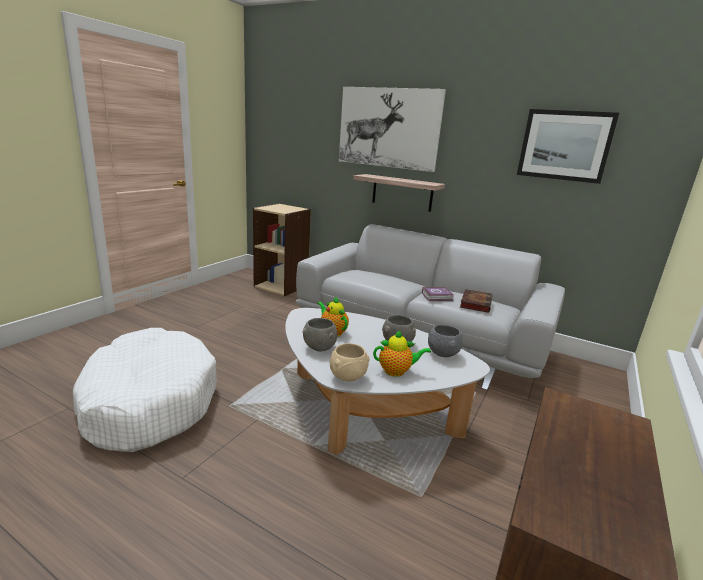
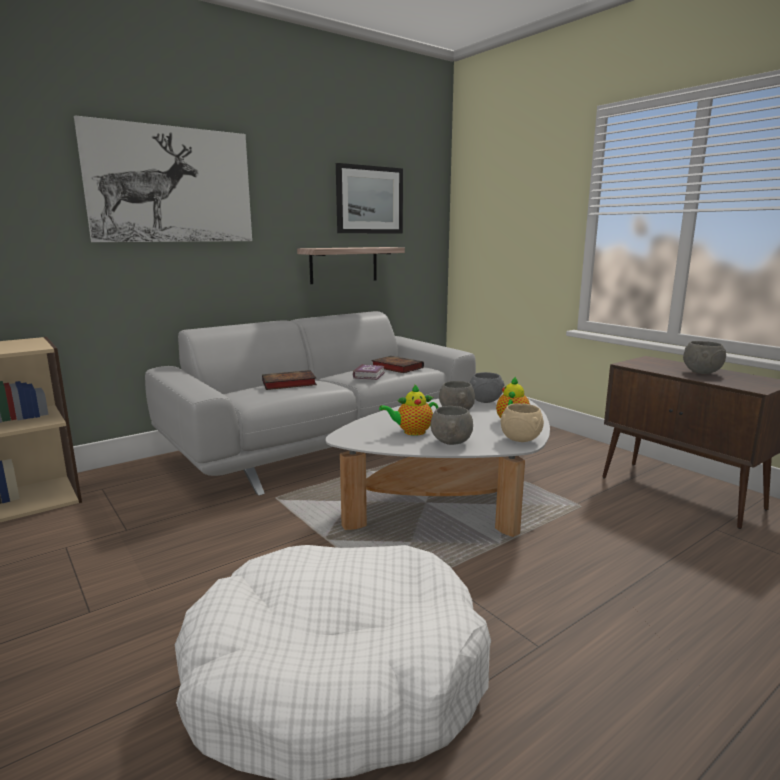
camera: 65 degrees left, 5 degrees down
shelf [353,174,445,212] -> shelf moved to [297,247,405,284]
none -> book [262,370,317,390]
none -> grey bowl [683,341,726,374]

